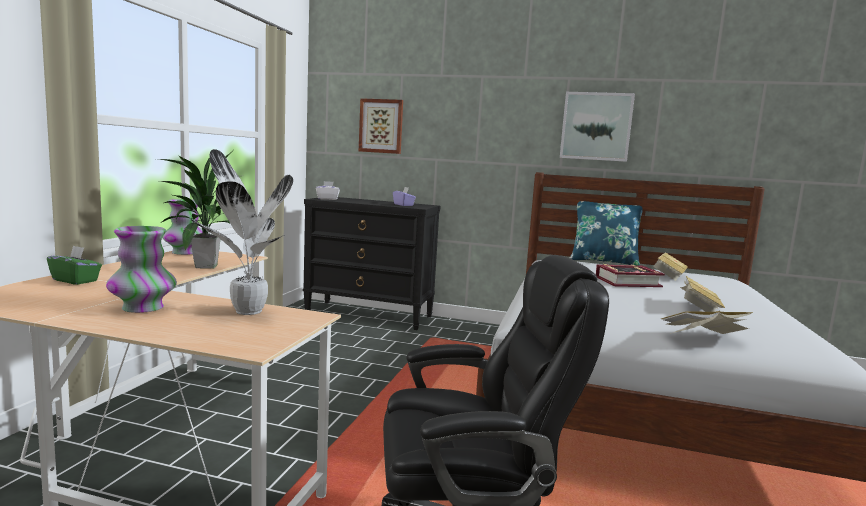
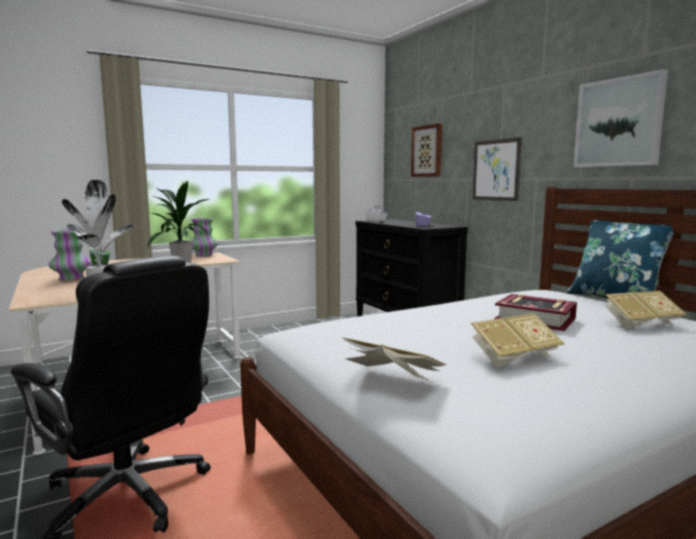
camera: 45 degrees right, 0 degrees up
none -> picture [473,137,522,201]

